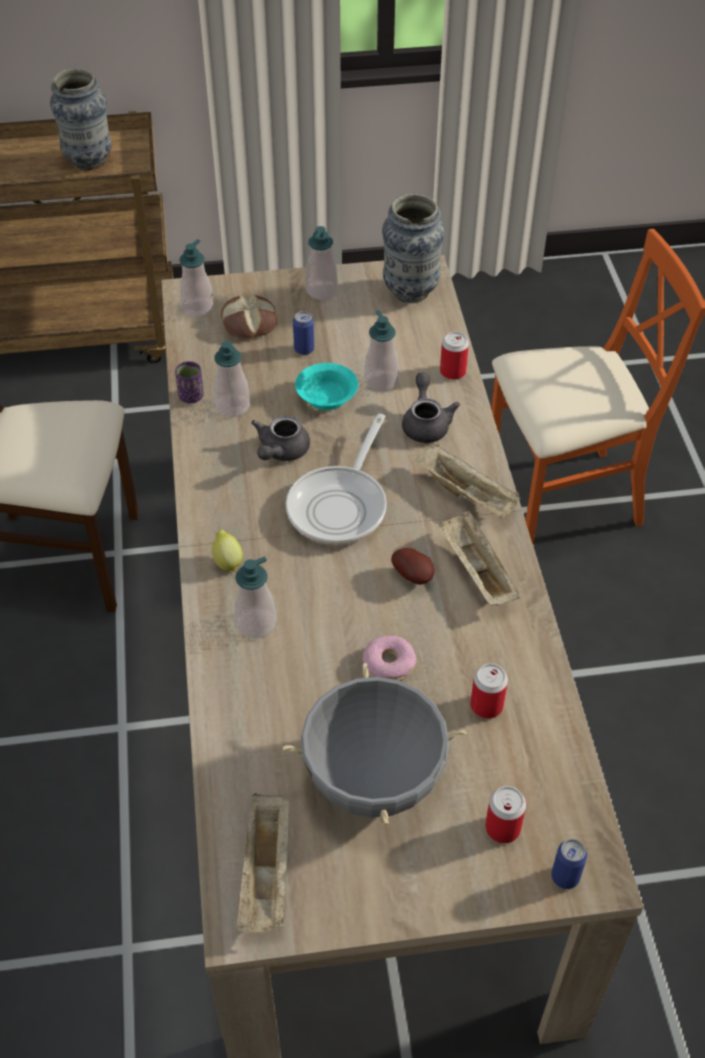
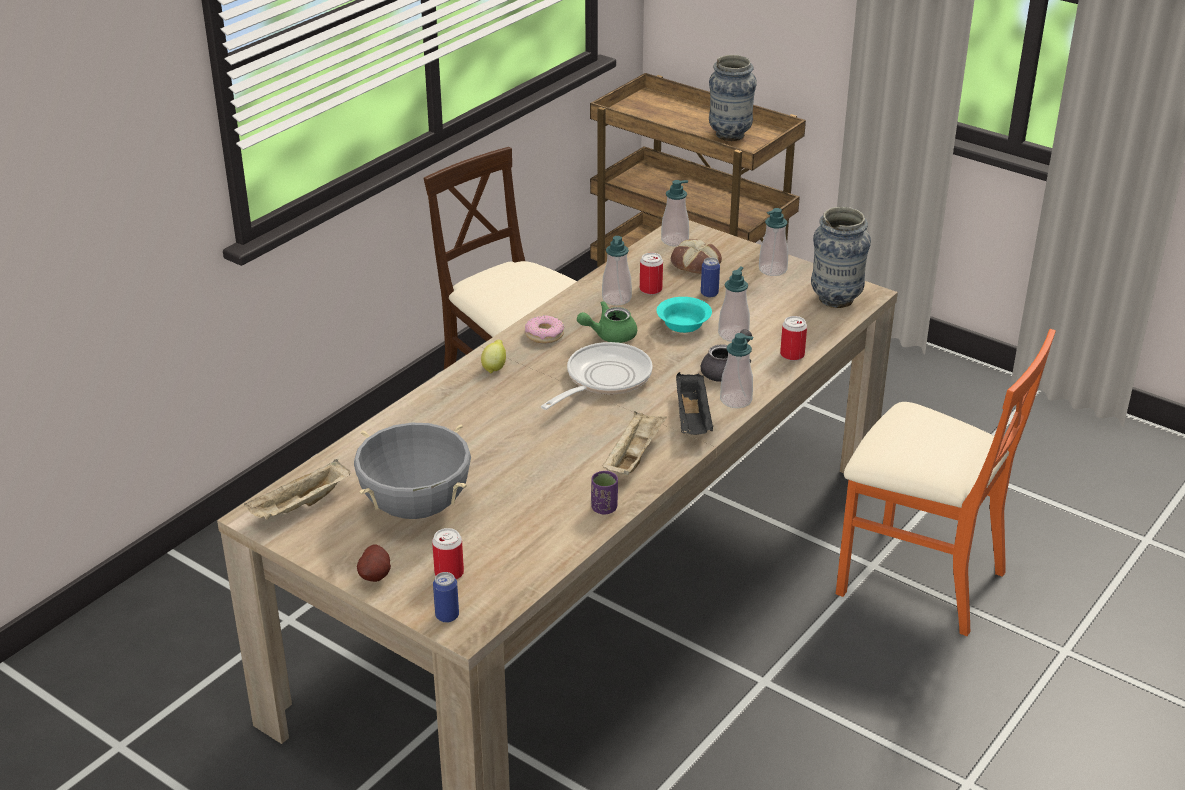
camera: 45 degrees right, 15 degrees down
purple cup [175,361,204,404] -> purple cup moved to [591,471,618,515]
soap dispenser [234,556,276,639] -> soap dispenser moved to [720,333,753,408]
grey teapot [251,416,310,461] -> green teapot [577,301,637,343]
frying pan [286,413,387,545] -> frying pan turned 150 degrees clockwise [541,342,653,410]
donut [363,635,416,681] -> donut moved to [525,315,564,343]
potato [391,548,434,585] -> potato moved to [357,544,391,582]
beige tray [416,445,520,518] -> black tray [676,372,713,435]
can [470,663,508,719] -> can moved to [640,253,663,295]

